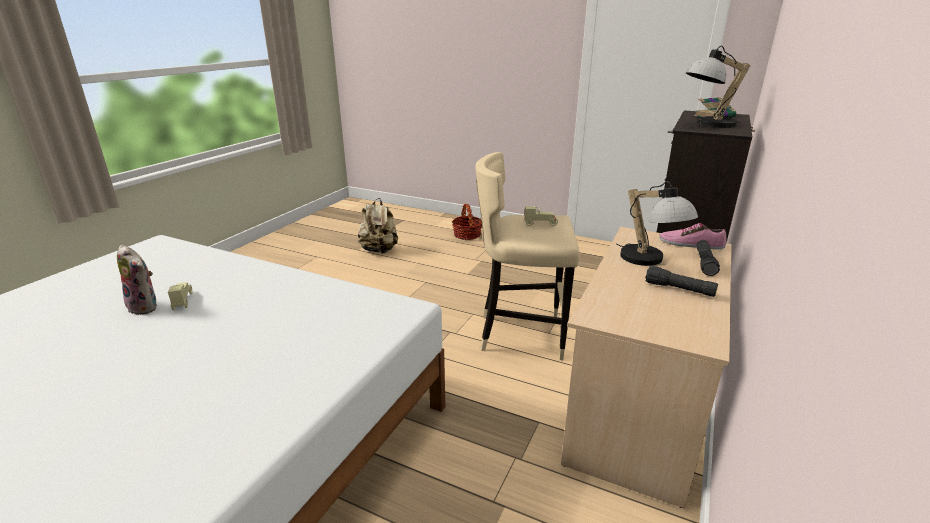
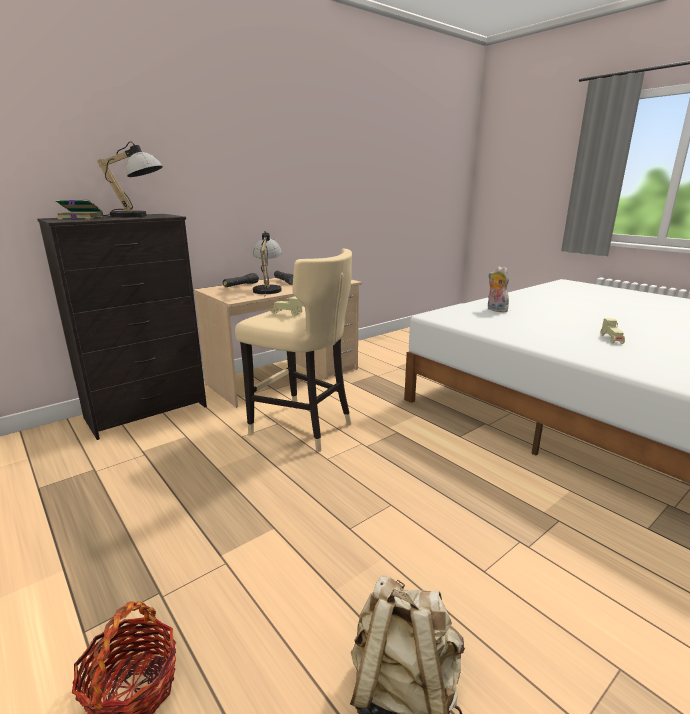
camera: 155 degrees left, 5 degrees down
plush toy [117,245,157,315] -> plush toy moved to [488,266,509,312]
shoe [659,223,726,250] -> none

